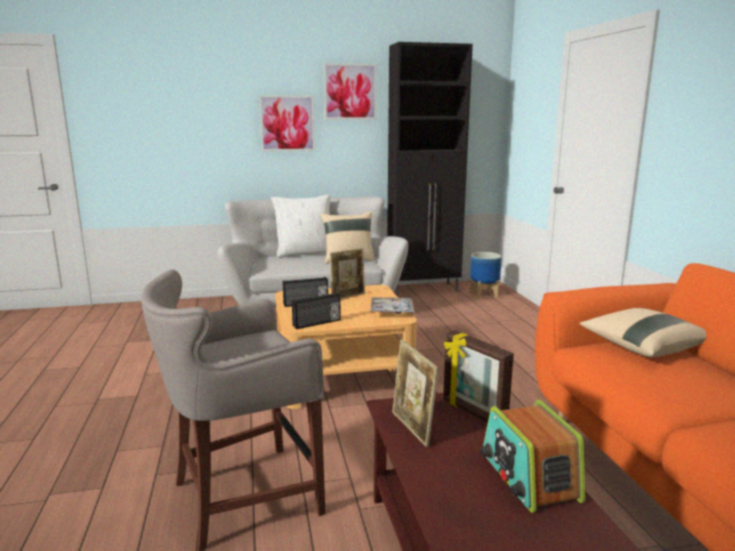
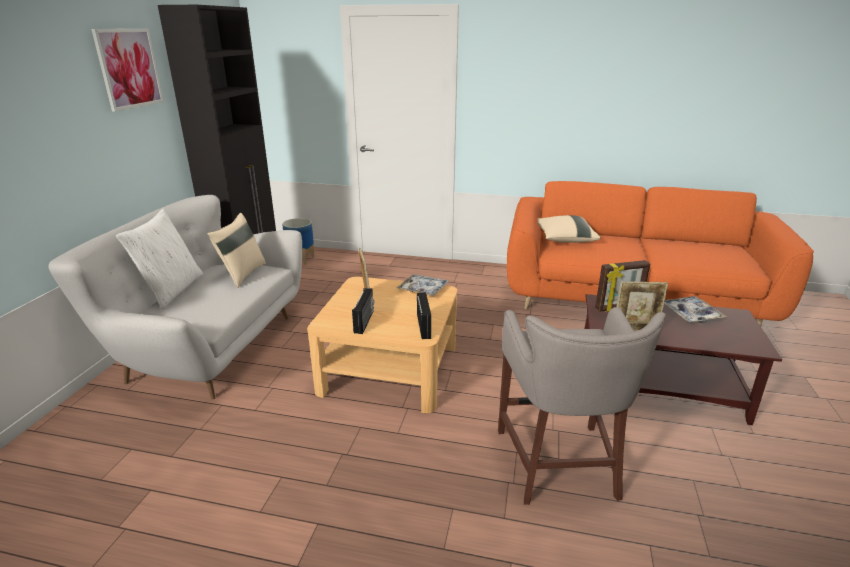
camera: 65 degrees left, 10 degrees up
picture [259,95,316,152] -> none
radio [480,400,585,513] -> tray [664,296,727,323]

